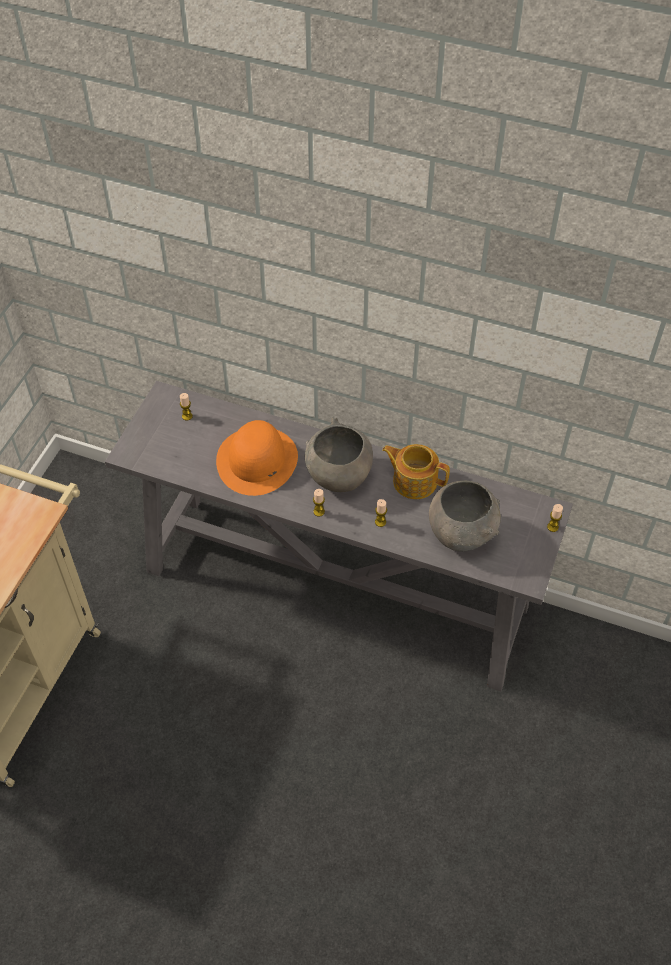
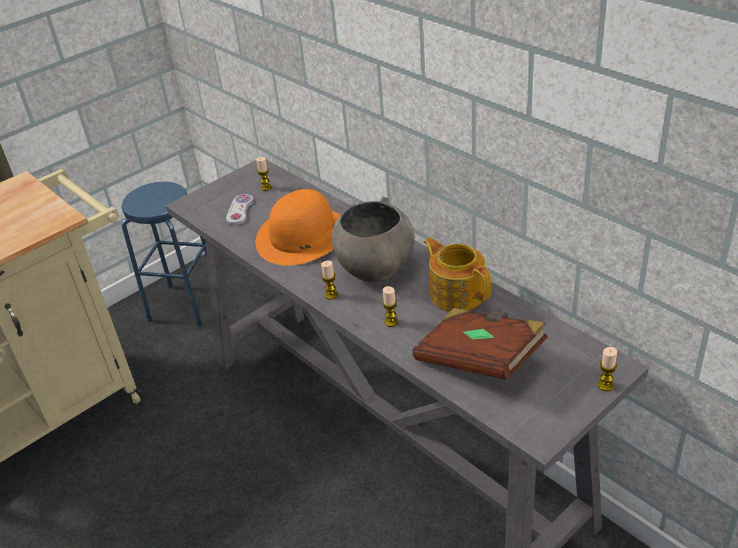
camera: 30 degrees right, 15 degrees down
grey bowl [429,481,501,552] -> brown book [412,308,548,380]
none -> blue stool [122,182,207,327]
none -> white game controller [226,194,253,225]

